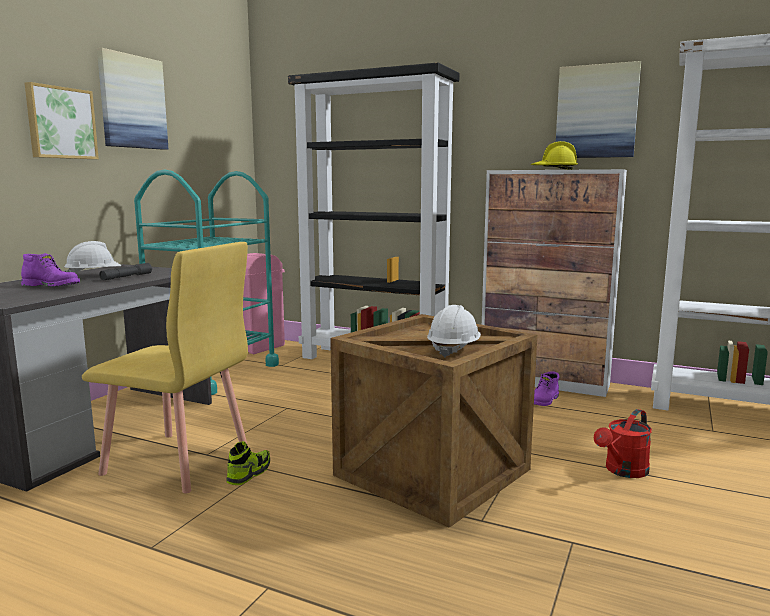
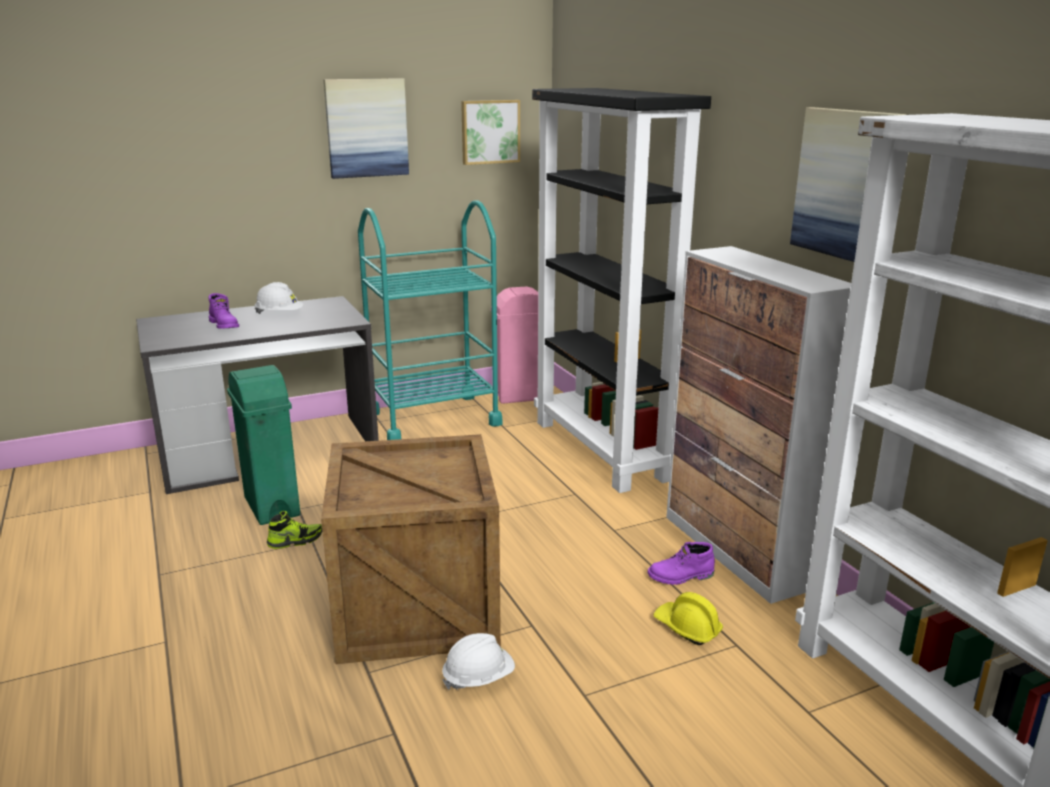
camera: 40 degrees right, 10 degrees up
picture [25,82,99,159] -> picture moved to [461,100,520,165]
yellow chair [82,242,248,494] -> green trash can [227,365,300,525]
grey flashlight [99,263,152,280] -> none
white hard hat [427,305,481,358] -> white hard hat moved to [442,633,515,690]
yellow hard hat [531,141,578,170] -> yellow hard hat moved to [653,592,723,645]
red watering can [594,409,652,478] -> none

